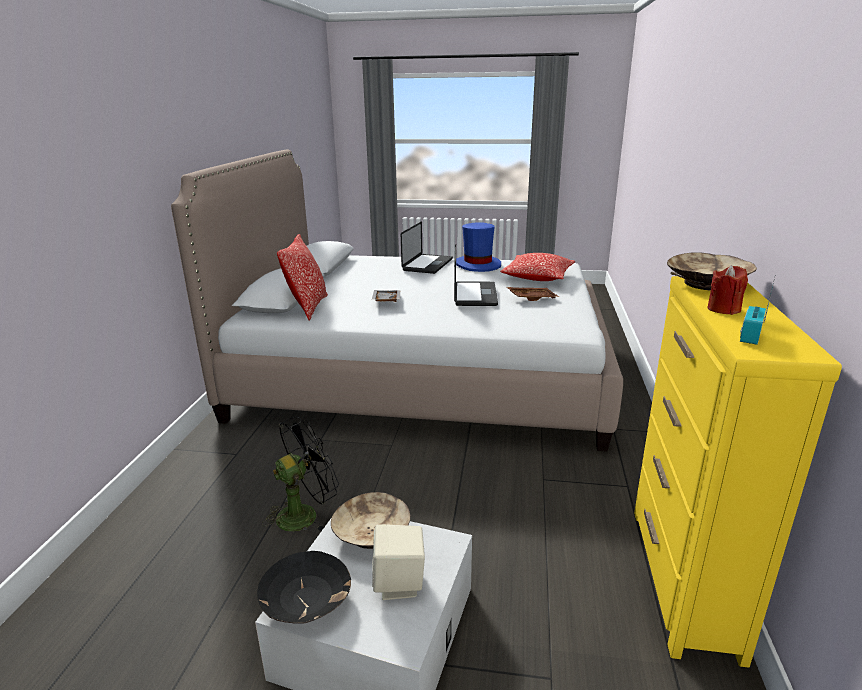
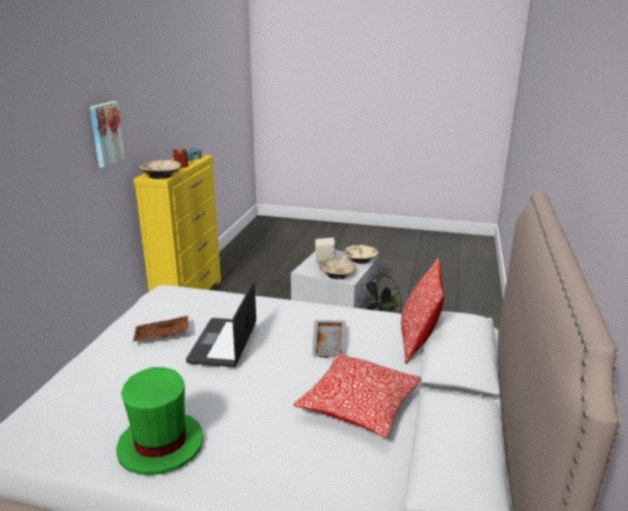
camera: 175 degrees left, 0 degrees up
black bowl [257,551,351,624] -> beige bowl [344,245,379,264]
laptop [401,222,453,274] -> none
blue hat [456,222,501,272] -> green hat [116,367,204,475]
pillow [500,253,575,281] -> pillow moved to [294,353,421,438]
none -> picture [90,101,125,168]

